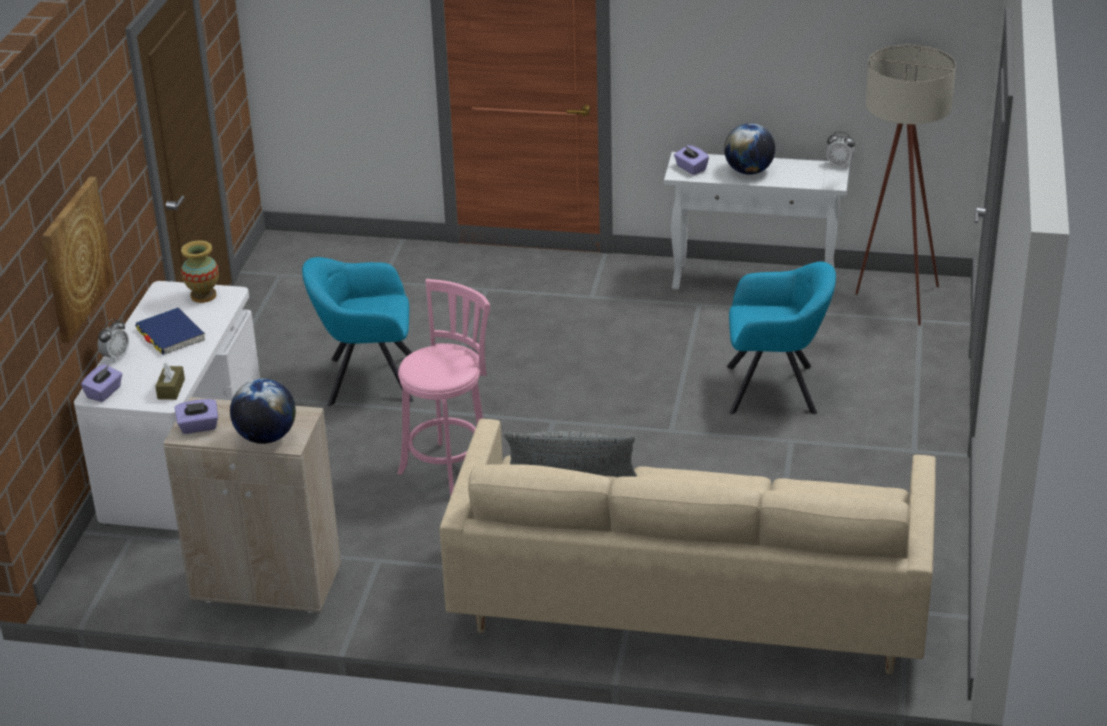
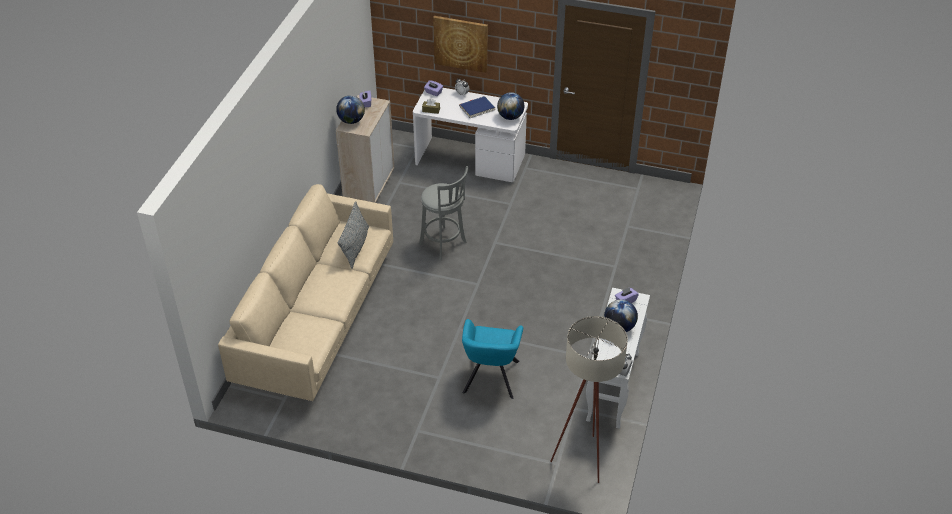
camera: 95 degrees right, 10 degrees up
vase [181,240,219,303] -> globe [497,92,524,120]
turquoise armchair [302,257,414,406] -> none
pink stool [398,279,490,497] -> grey stool [418,166,468,260]

